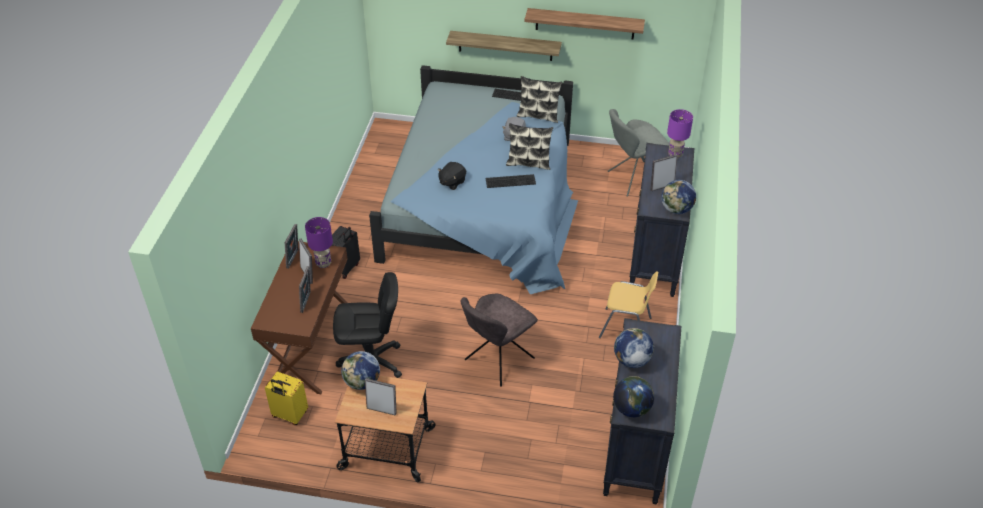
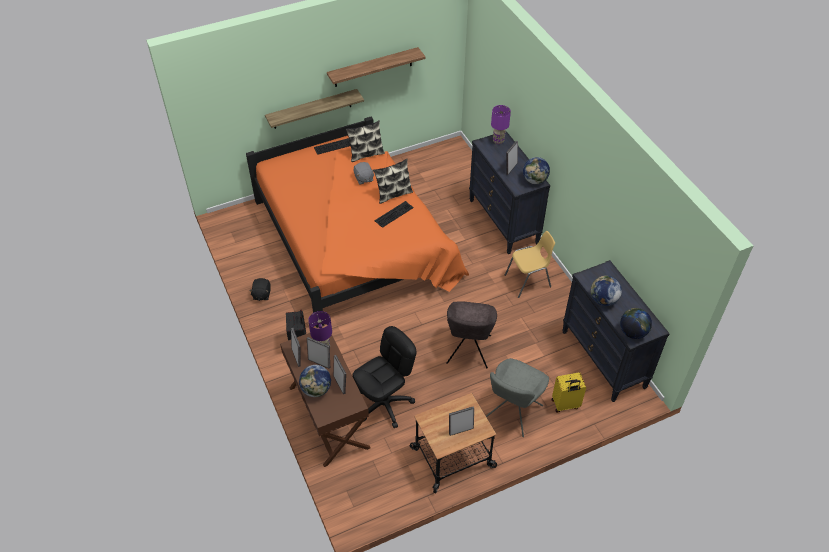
camera: 35 degrees left, 5 degrees up
yellow suitcase [265,372,308,425] -> yellow suitcase moved to [552,372,586,413]
globe [341,351,380,390] -> globe moved to [299,365,331,397]
blue bed [369,65,578,294] -> orange bed [246,117,469,328]
black plush toy [438,162,466,190] -> black plush toy moved to [249,278,271,301]
grey chair [608,109,669,197] -> grey chair moved to [486,358,549,437]

